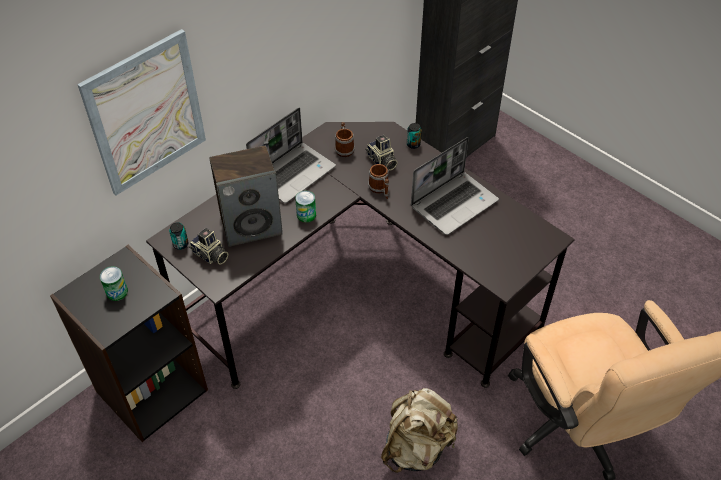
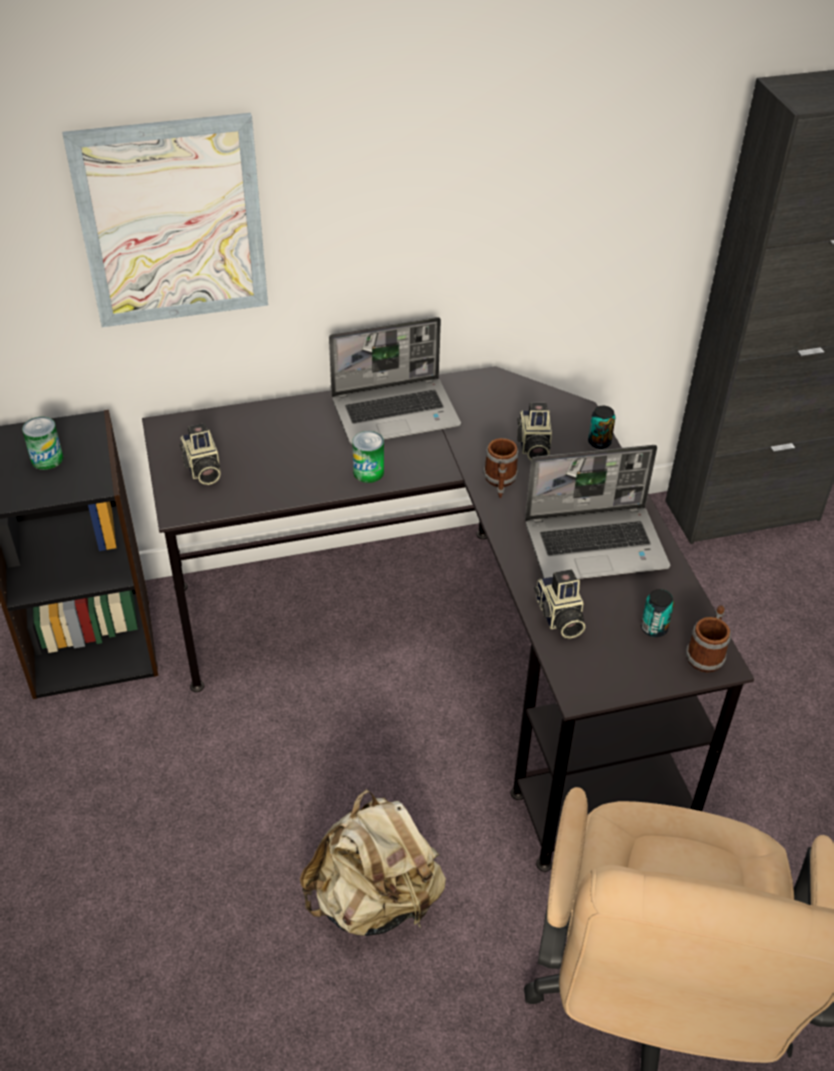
camera: 30 degrees right, 5 degrees down
can [169,222,189,250] -> can moved to [641,589,674,637]
speaker [210,146,283,247] -> none
mug [335,122,355,157] -> mug moved to [686,605,731,673]
none -> camera [534,569,586,639]

